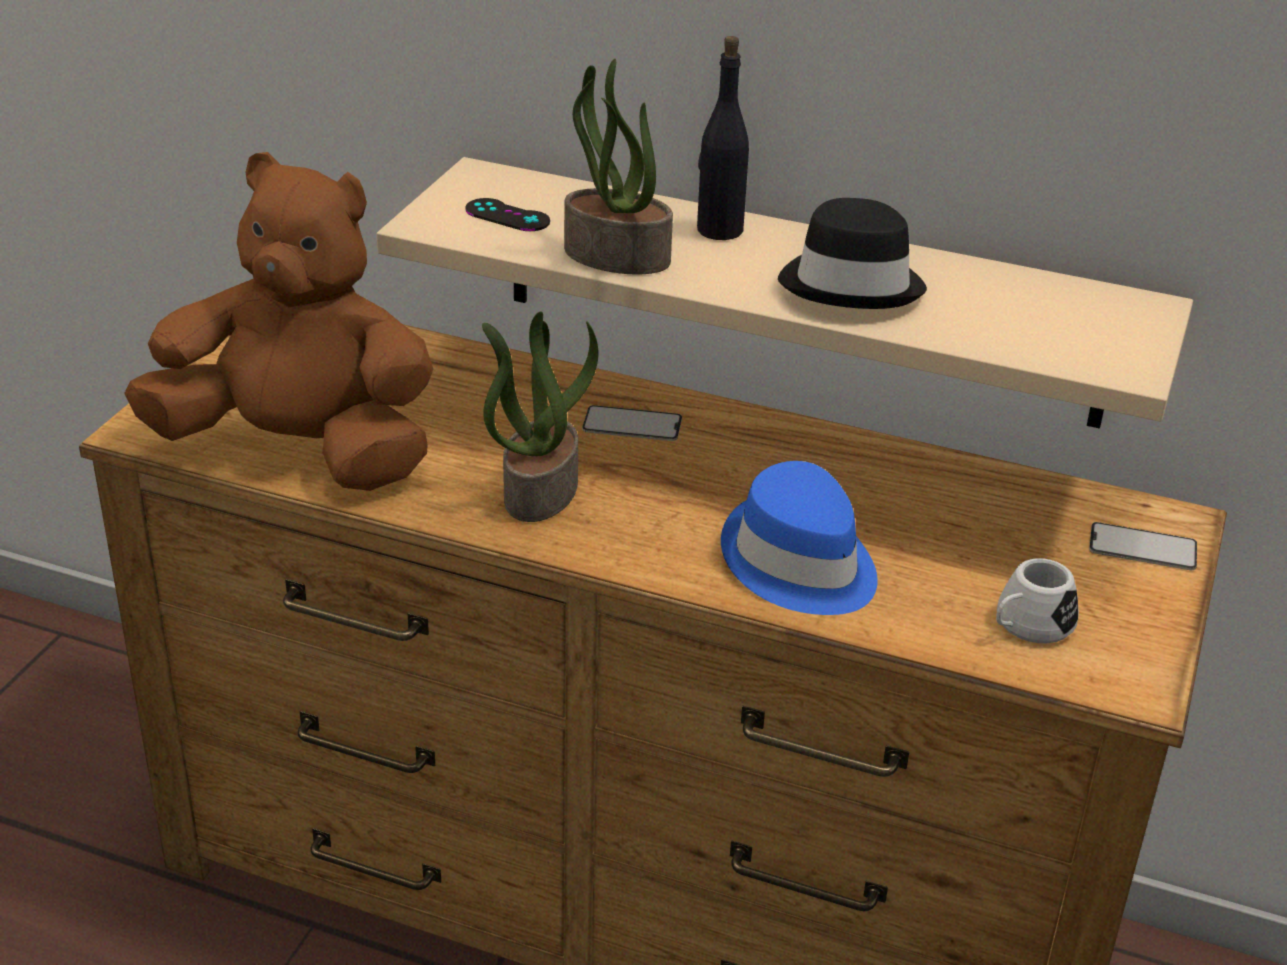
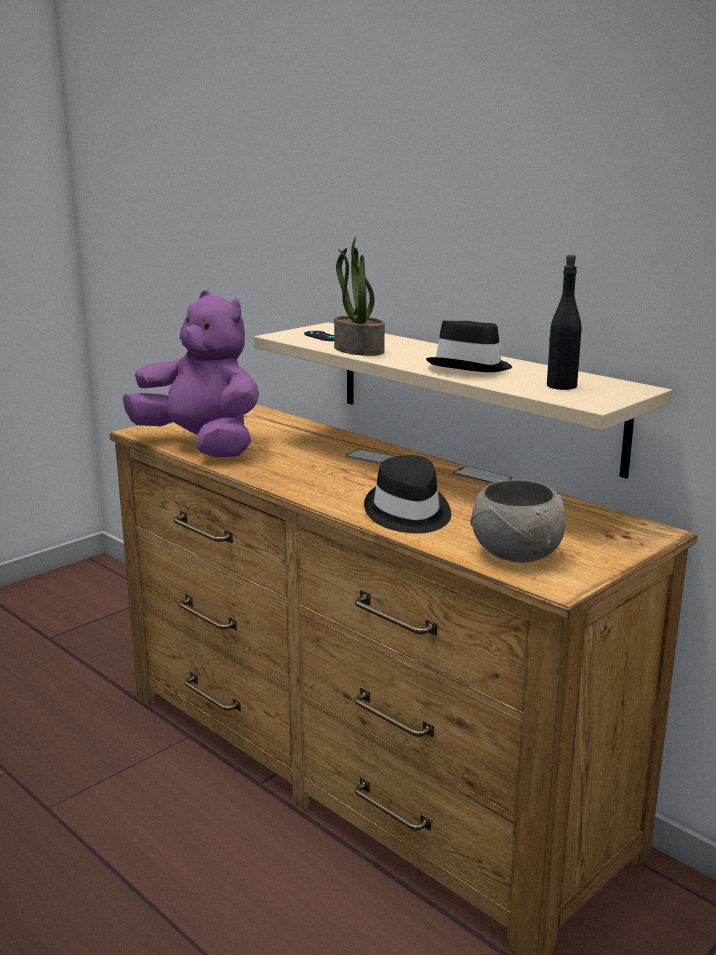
camera: 25 degrees right, 15 degrees down
brown plush toy [124,152,433,491] -> purple plush toy [123,290,259,457]
potted plant [482,311,598,522] -> none
black bottle [697,36,749,240] -> black bottle moved to [547,255,581,390]
blue hat [721,461,878,615] -> black hat [364,455,451,534]
white mug [996,558,1079,643] -> grey bowl [470,479,566,563]
phone [1089,522,1197,571] -> phone moved to [453,466,513,484]

